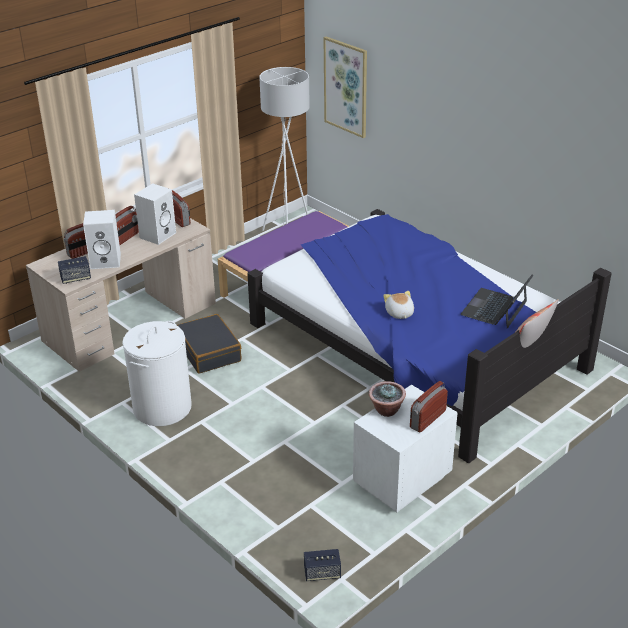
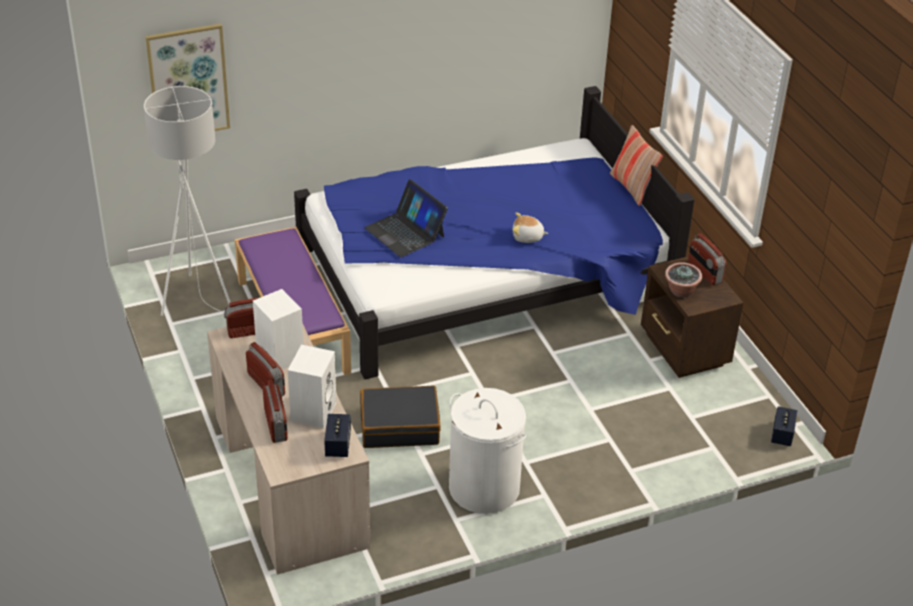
camera: 70 degrees left, 5 degrees up
white nightstand [353,385,458,512] -> brown nightstand [641,256,743,378]
laptop [460,275,534,329] -> laptop moved to [364,179,448,257]

